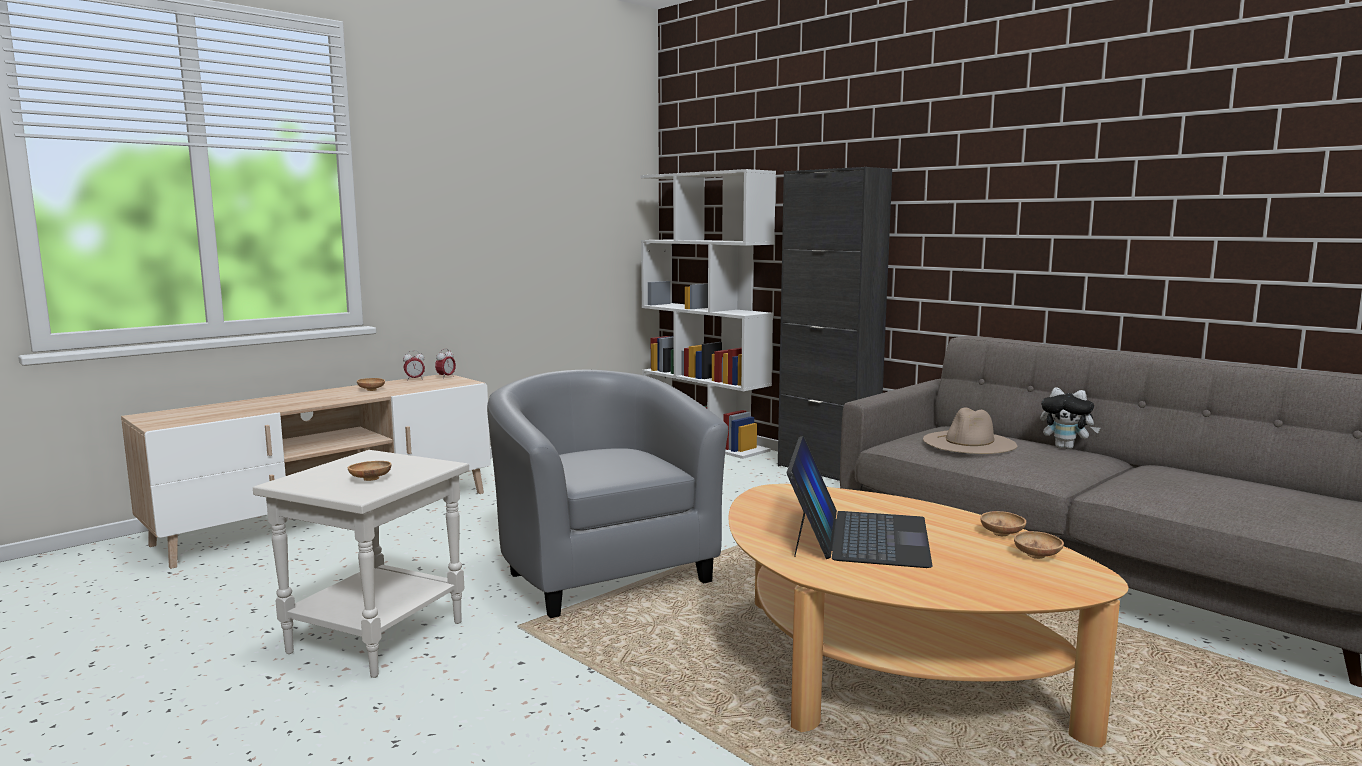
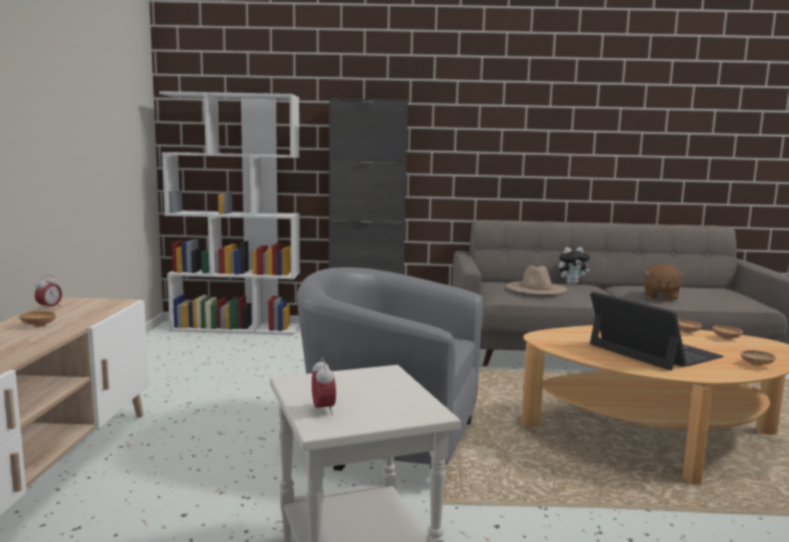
camera: 45 degrees left, 0 degrees up
brown bowl [348,461,391,481] -> brown bowl moved to [741,350,776,366]
alarm clock [435,348,456,379] -> alarm clock moved to [312,357,336,415]
none -> brown plush toy [644,264,685,301]

